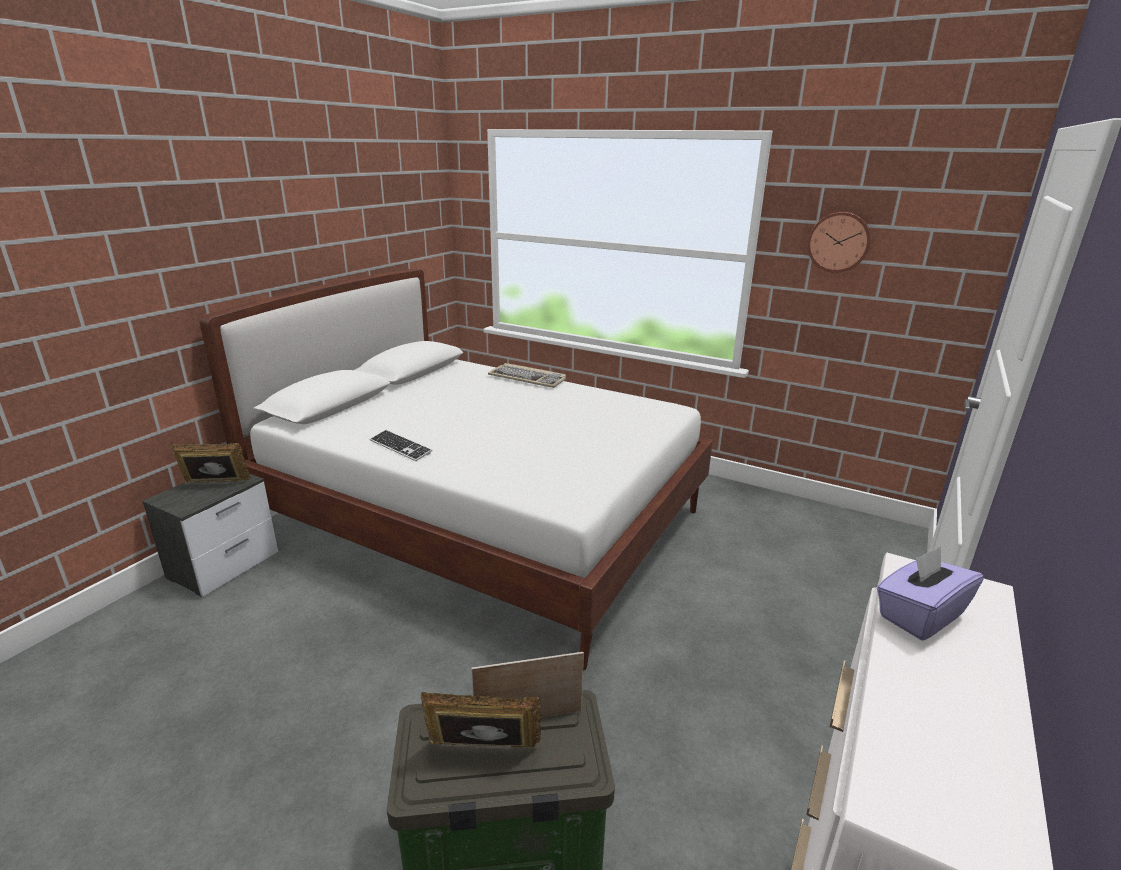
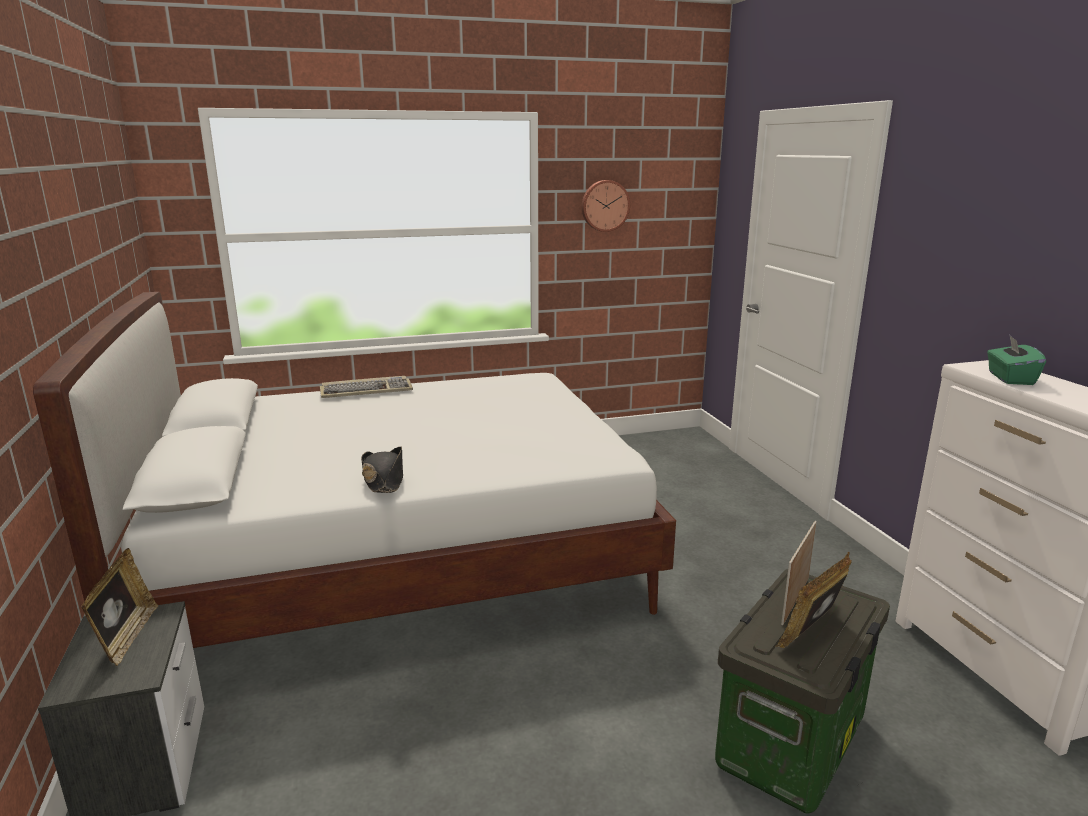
camera: 45 degrees left, 5 degrees down
picture frame [172,443,251,483] -> picture frame turned 135 degrees clockwise [81,548,159,666]
keyboard [370,430,433,461] -> black hat [361,446,403,493]
purple tissue box [877,546,983,641] -> green tissue box [987,336,1046,385]

